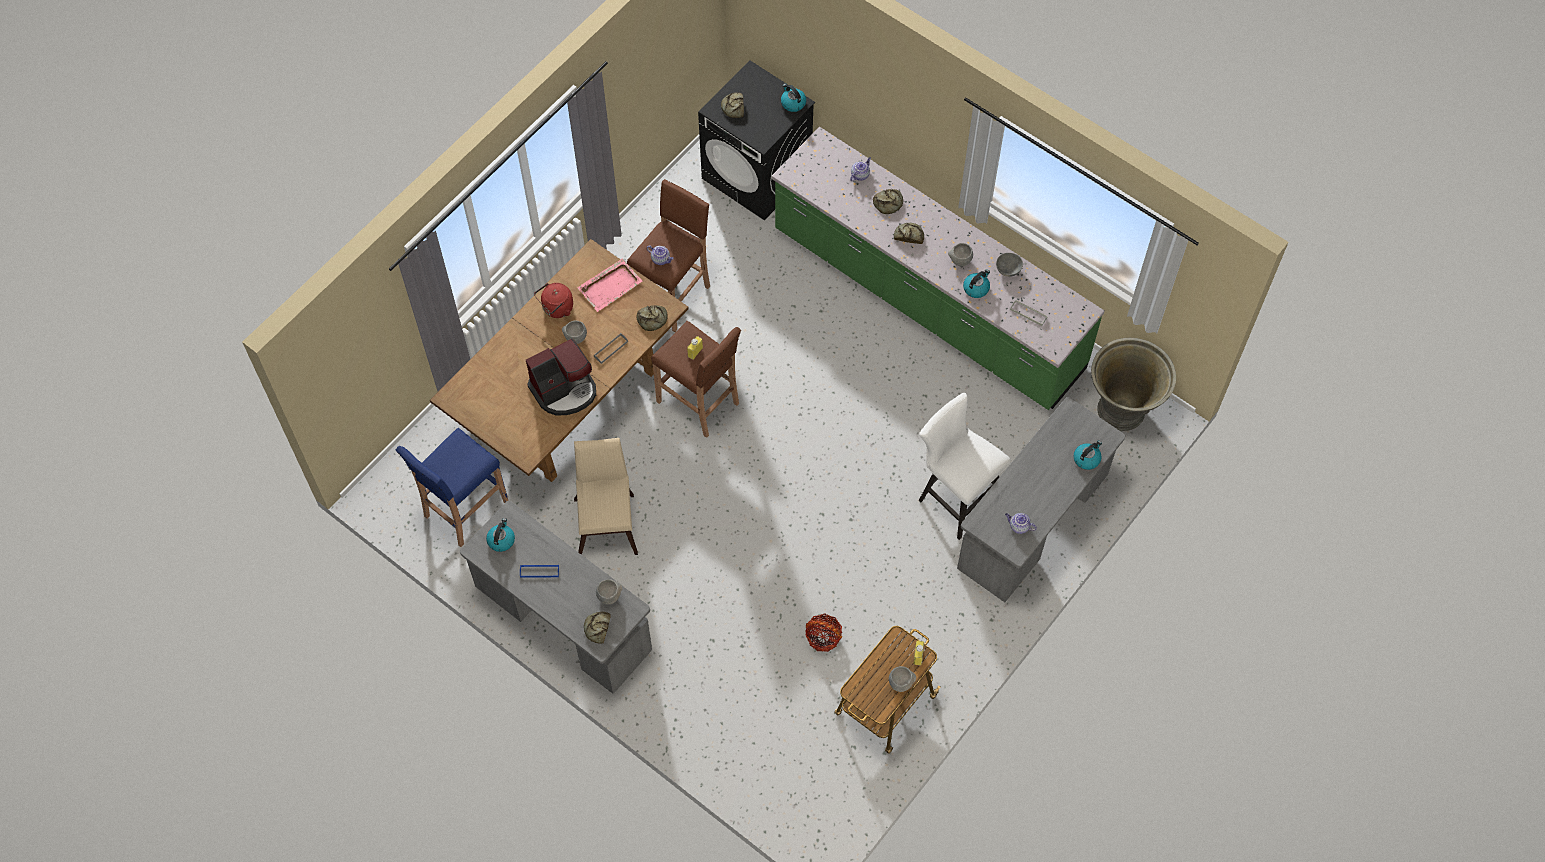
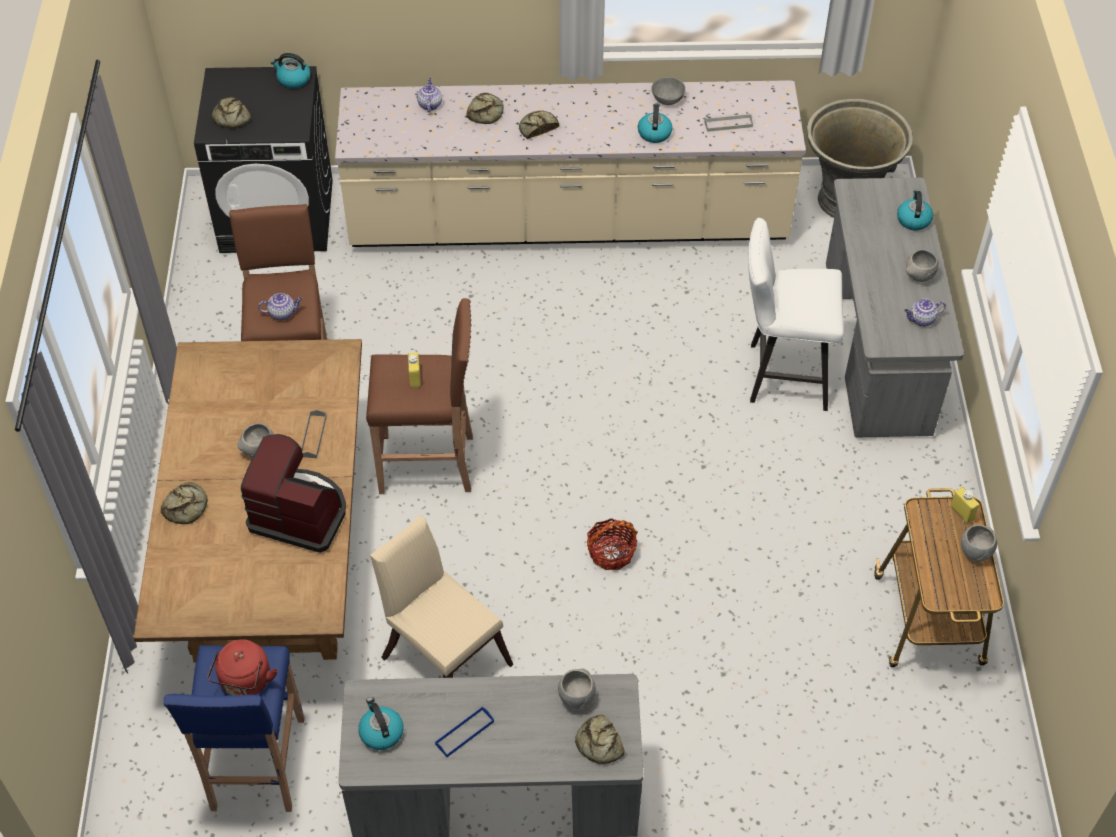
camera: 40 degrees left, 10 degrees down
coffee machine [526,338,596,416] -> coffee machine turned 90 degrees counterclockwise [241,434,346,553]
red kettle [534,283,573,318] -> red kettle moved to [207,639,278,696]
pink tray [578,258,642,312] -> none
bread [637,305,667,331] -> bread moved to [161,482,208,524]
green counter [772,127,1105,410] -> beige counter [335,80,806,247]
basket [805,613,842,652] -> basket moved to [587,518,638,570]
grey bowl [948,243,973,266] -> grey bowl moved to [905,249,938,282]

